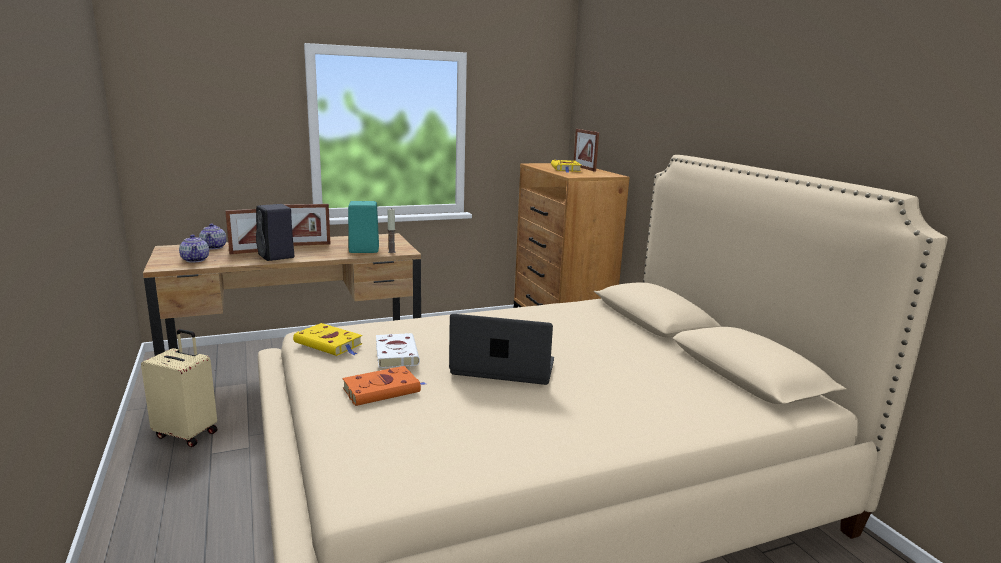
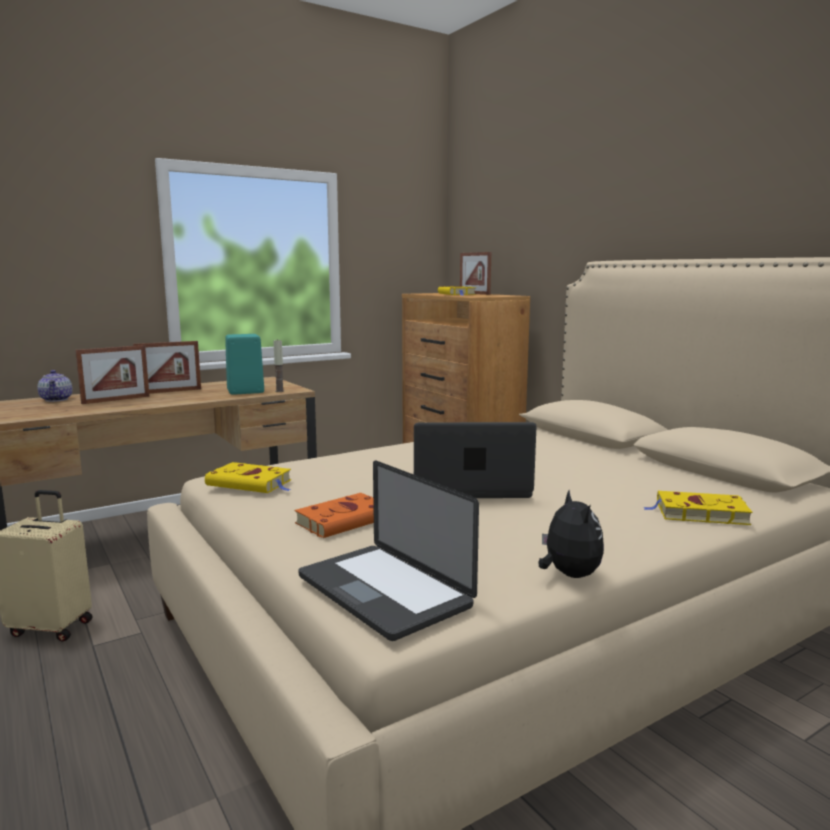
camera: 10 degrees left, 5 degrees down
teapot [179,234,209,263] -> none
black speaker [256,204,294,261] -> none
white book [376,333,420,368] -> none
none -> laptop [298,461,479,641]
none -> plush toy [539,490,604,578]
none -> yellow book [643,491,753,525]

